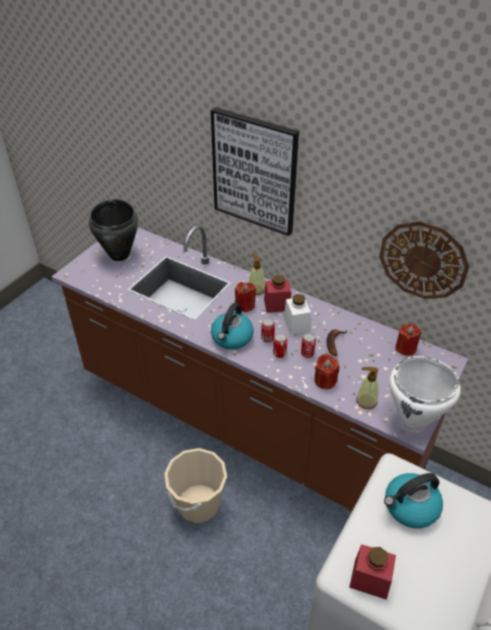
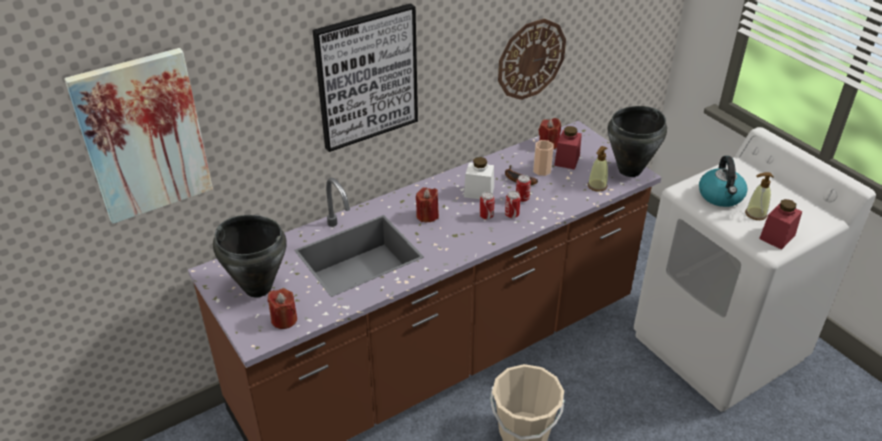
camera: 65 degrees left, 5 degrees down
kettle [211,303,254,350] -> none
soap dispenser [249,254,265,295] -> soap dispenser moved to [745,172,773,220]
red jar [264,275,291,313] -> red jar moved to [554,126,582,170]
red candle [315,354,339,389] -> red candle moved to [268,288,297,329]
white cooking pot [389,356,461,431] -> black cooking pot [608,106,667,177]
none -> picture [64,48,213,224]
none -> cup [533,140,553,176]

